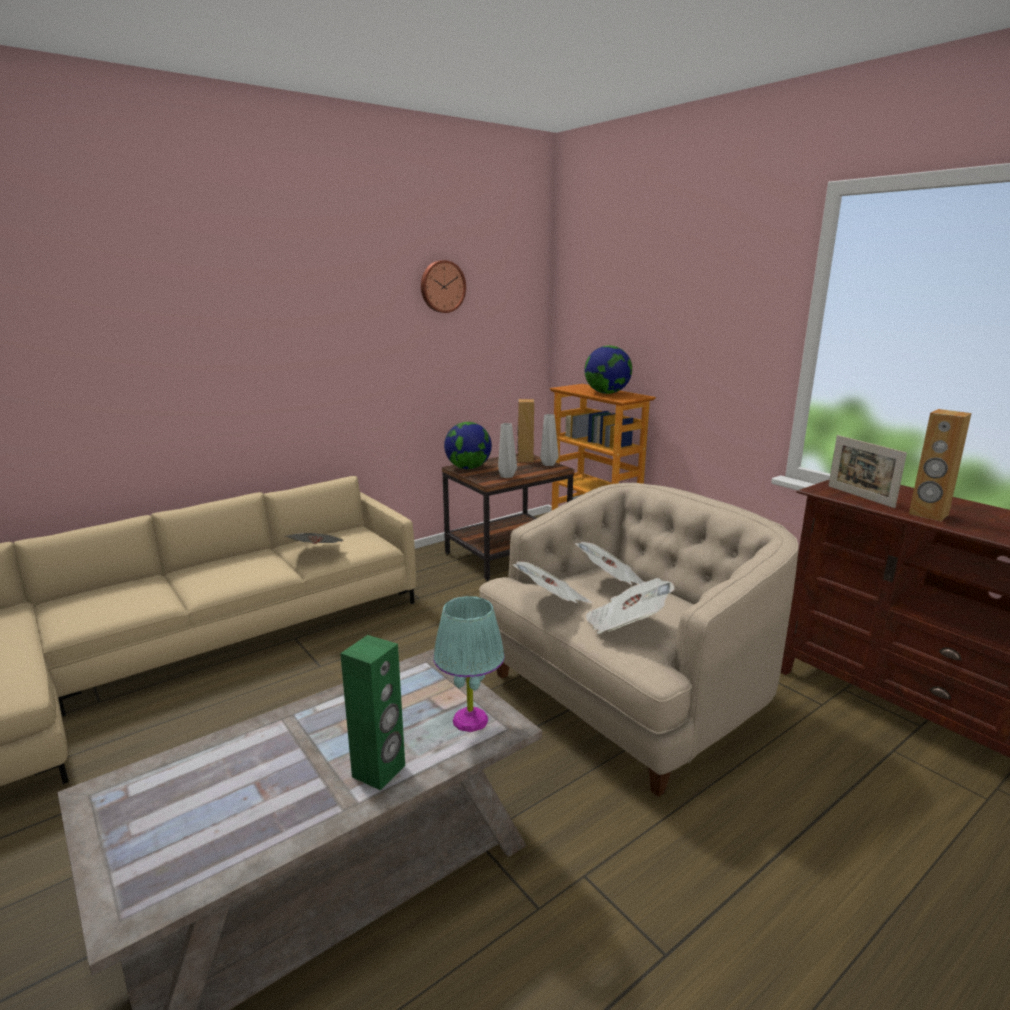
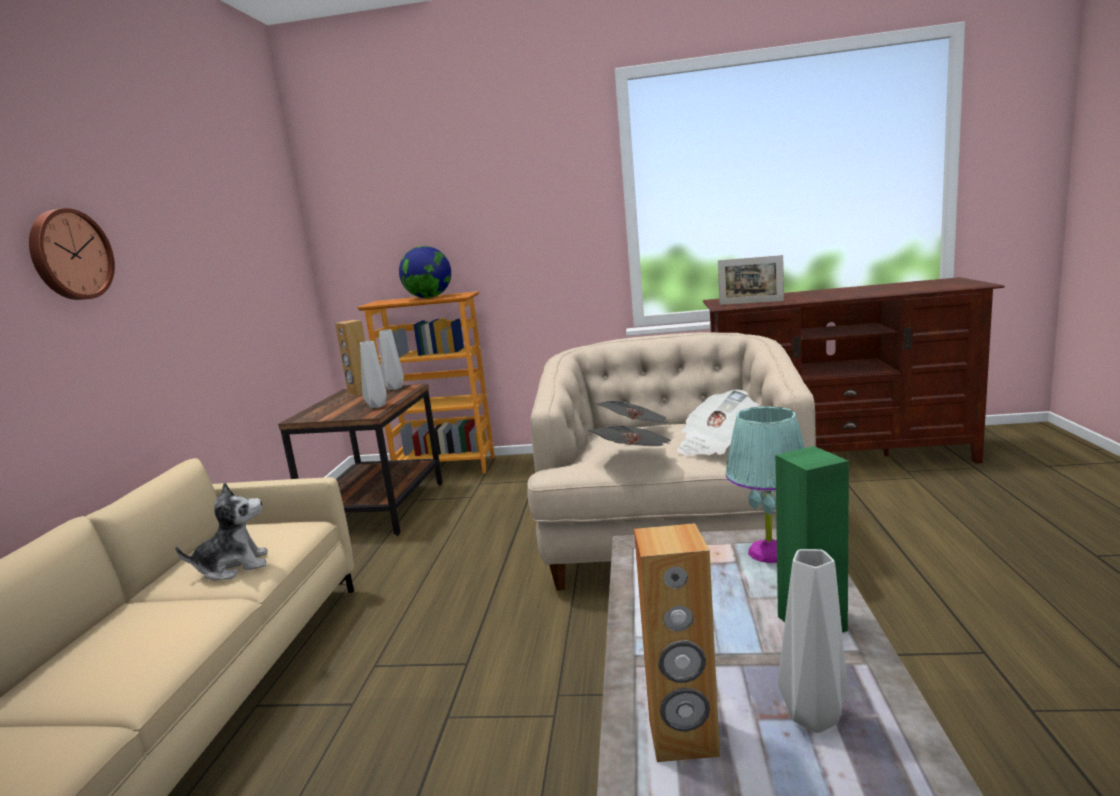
camera: 45 degrees left, 5 degrees down
newspaper [285,533,343,544] -> plush toy [175,482,268,580]
wall clock [421,260,466,313] -> wall clock moved to [29,208,115,300]
globe [444,422,492,469] -> none
brown speaker [909,409,971,521] -> brown speaker moved to [634,523,720,762]
none -> grey vase [778,549,847,733]

